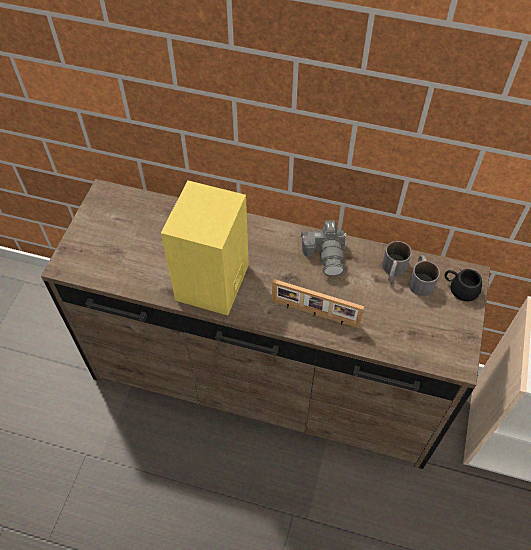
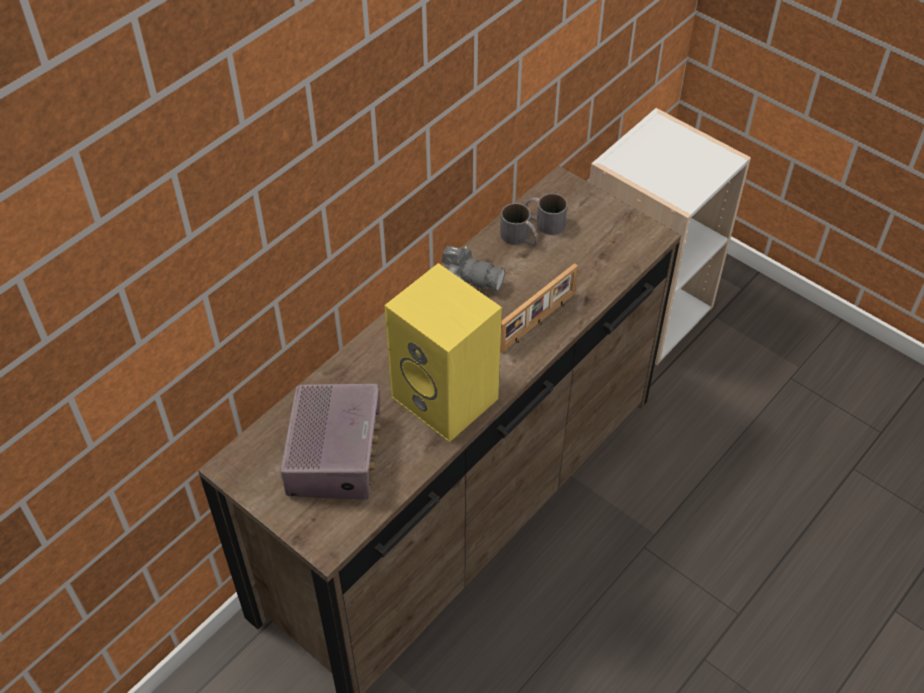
camera: 65 degrees left, 5 degrees down
black mug [444,269,482,301] -> none
none -> radio [280,384,380,500]

